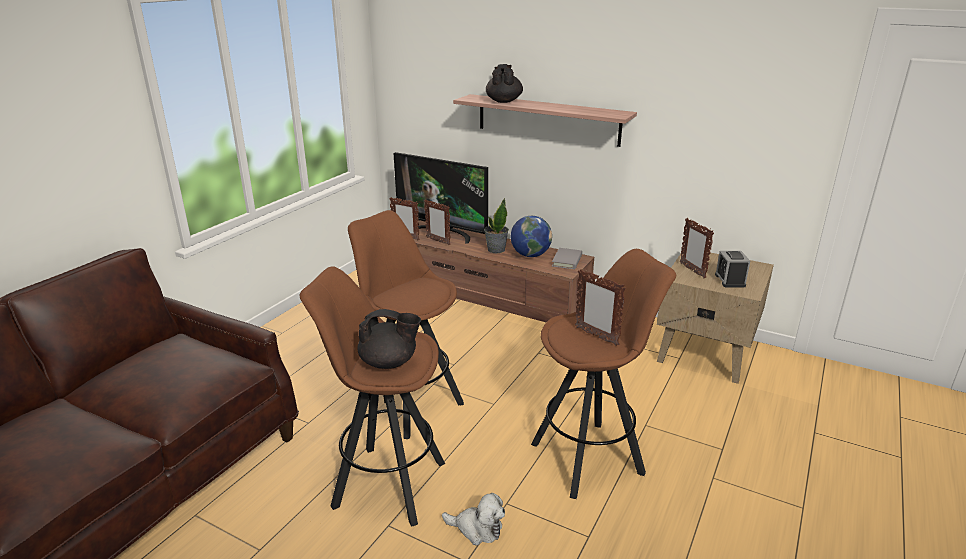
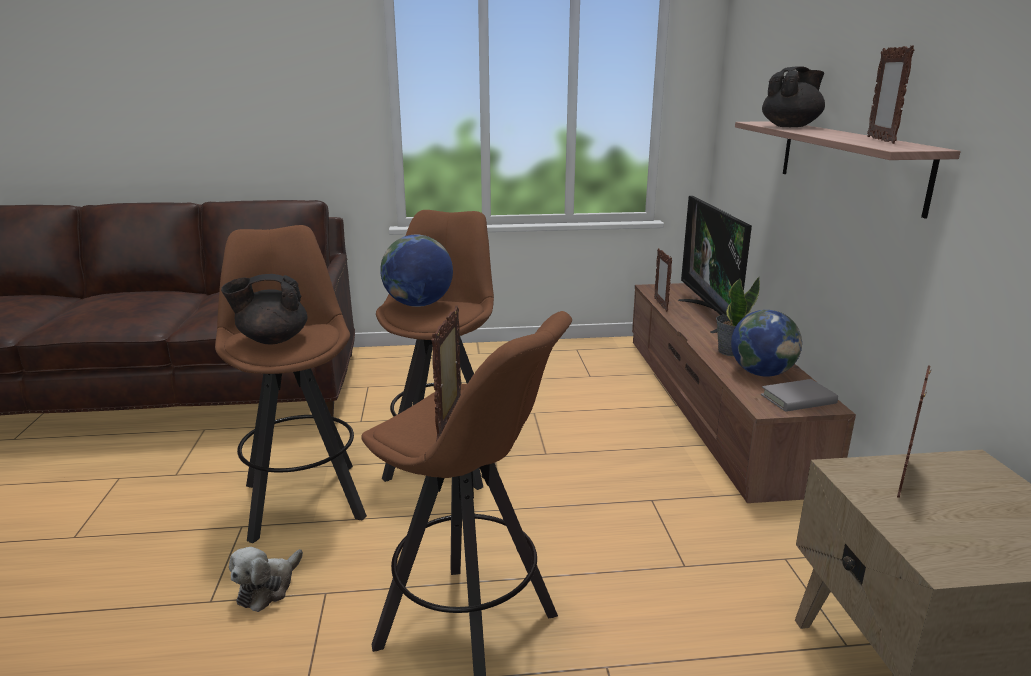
camera: 55 degrees right, 5 degrees down
black teapot [357,309,421,369] -> black teapot turned 105 degrees clockwise [221,274,307,344]
picture frame [424,199,450,245] -> picture frame moved to [867,46,915,144]
plush toy [442,493,505,545] -> plush toy turned 45 degrees clockwise [229,547,303,612]
alarm clock [715,251,750,287] -> none
none -> globe [380,234,453,307]

